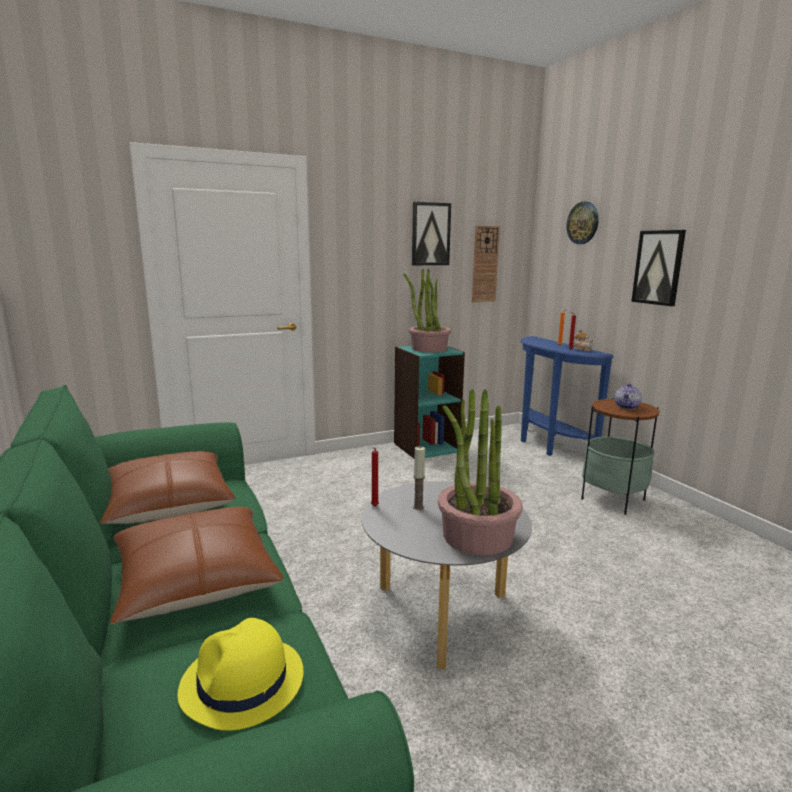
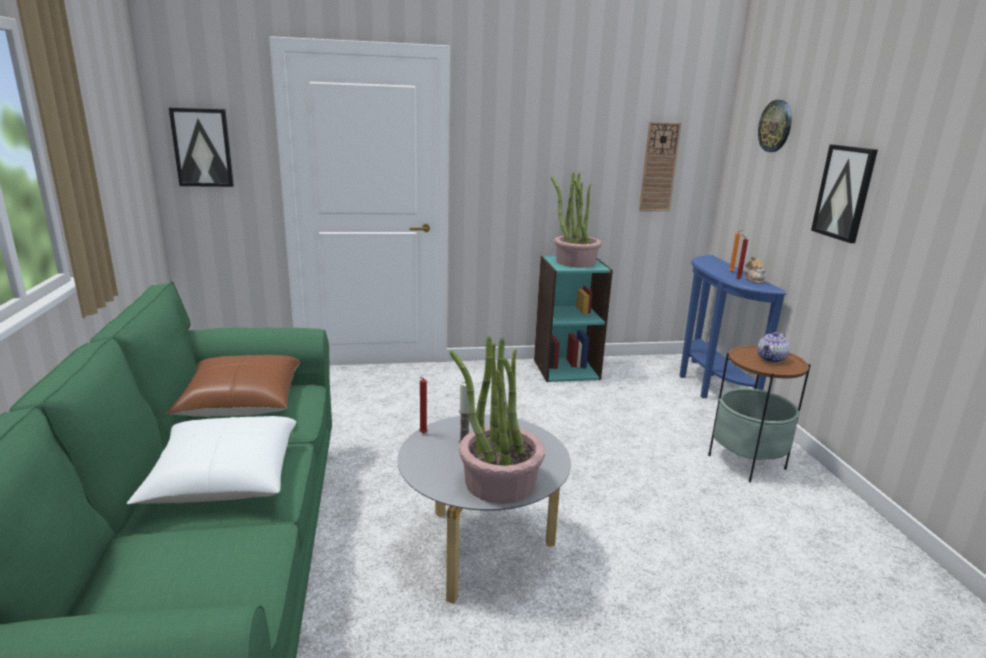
camera: 15 degrees right, 5 degrees up
brown pillow [110,507,284,624] -> white pillow [127,416,296,504]
yellow hat [178,618,304,731] -> none
picture [412,202,451,265] -> picture moved to [169,108,234,187]

